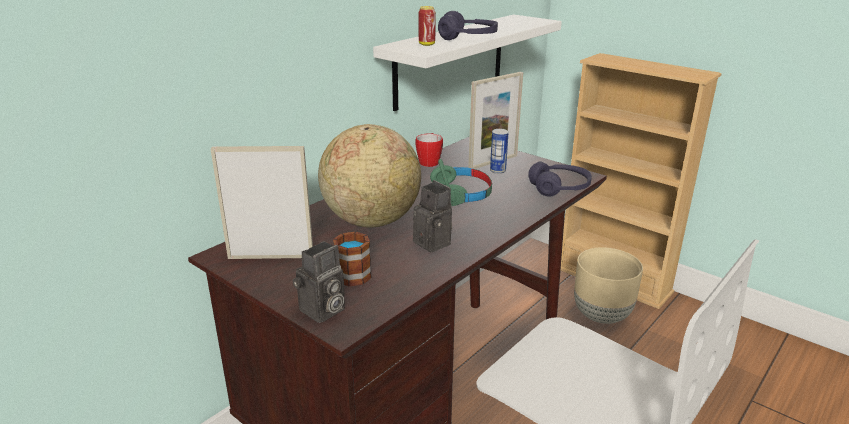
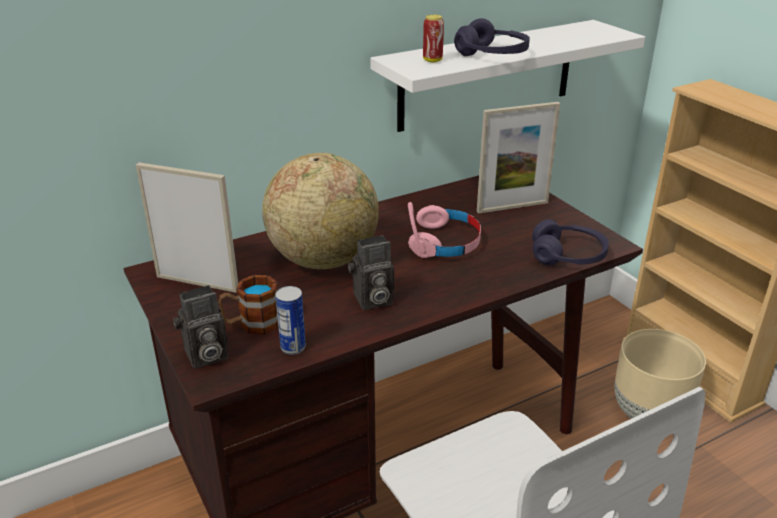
camera: 20 degrees right, 5 degrees up
camera [413,180,452,253] -> camera turned 90 degrees clockwise [348,235,394,310]
mug [416,133,443,167] -> none
green headphones [430,159,492,206] -> pink headphones [408,202,481,258]
can [490,129,508,174] -> can moved to [275,286,306,355]

